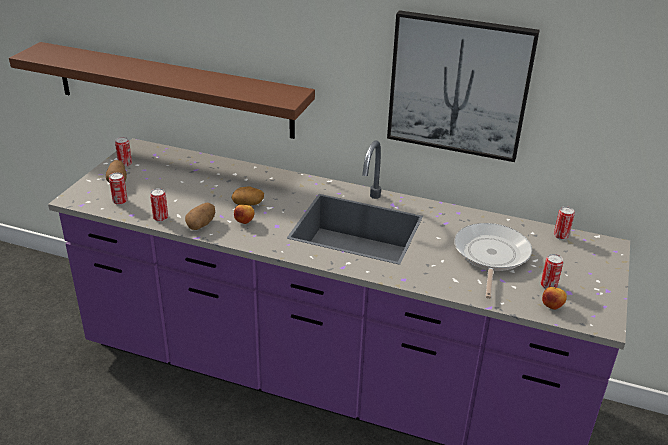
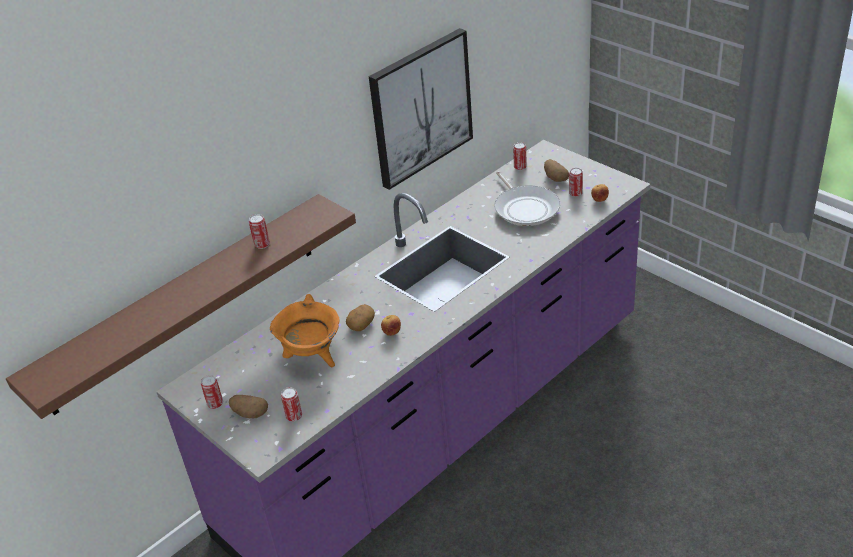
camera: 60 degrees left, 5 degrees up
can [150,188,168,222] -> can moved to [249,214,270,249]
potato [185,202,215,230] -> potato moved to [544,159,569,182]
frying pan [454,223,532,299] -> frying pan turned 150 degrees counterclockwise [494,171,560,226]
none -> orange cooking pot [270,294,340,367]

